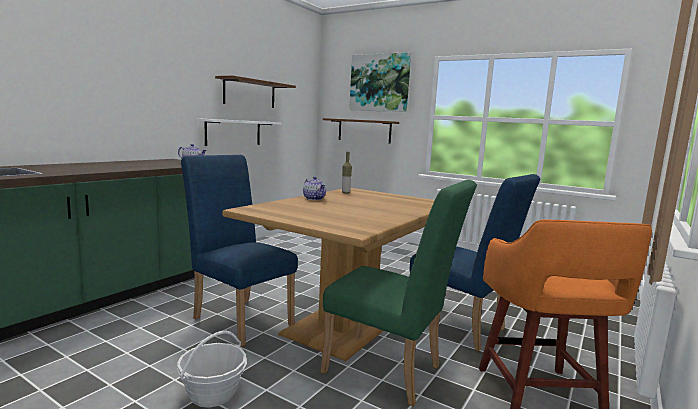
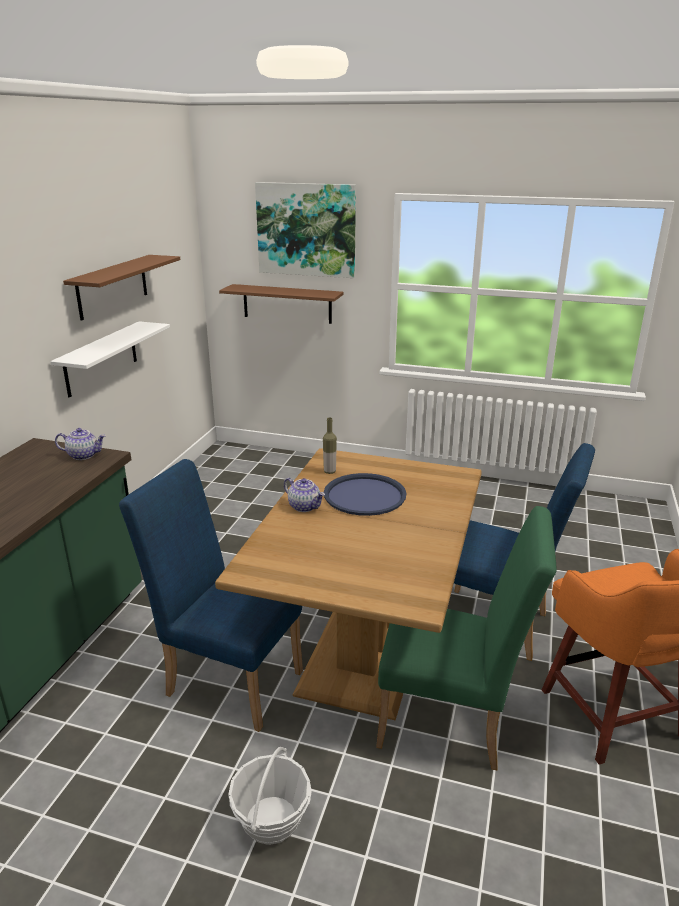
camera: 15 degrees left, 15 degrees up
none -> blue tray [324,473,407,516]

